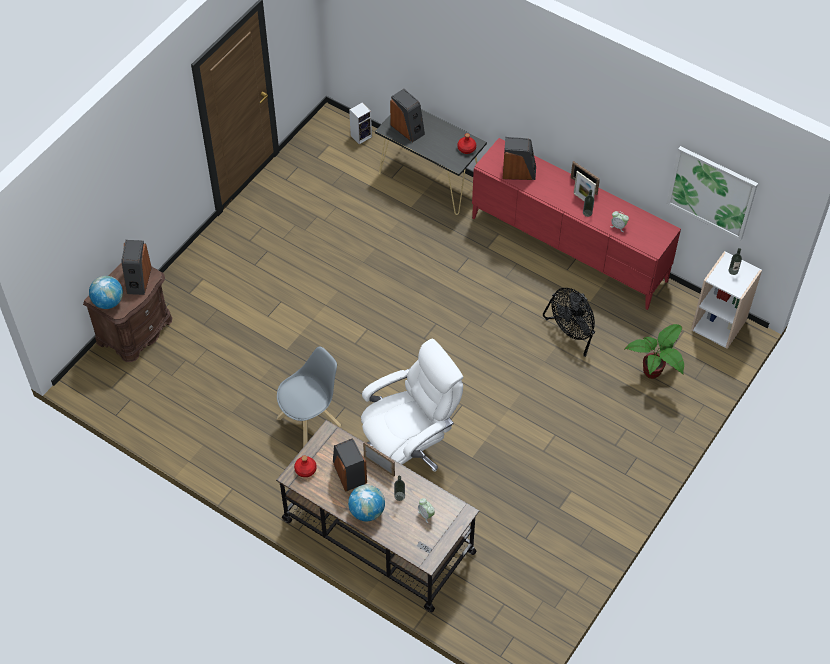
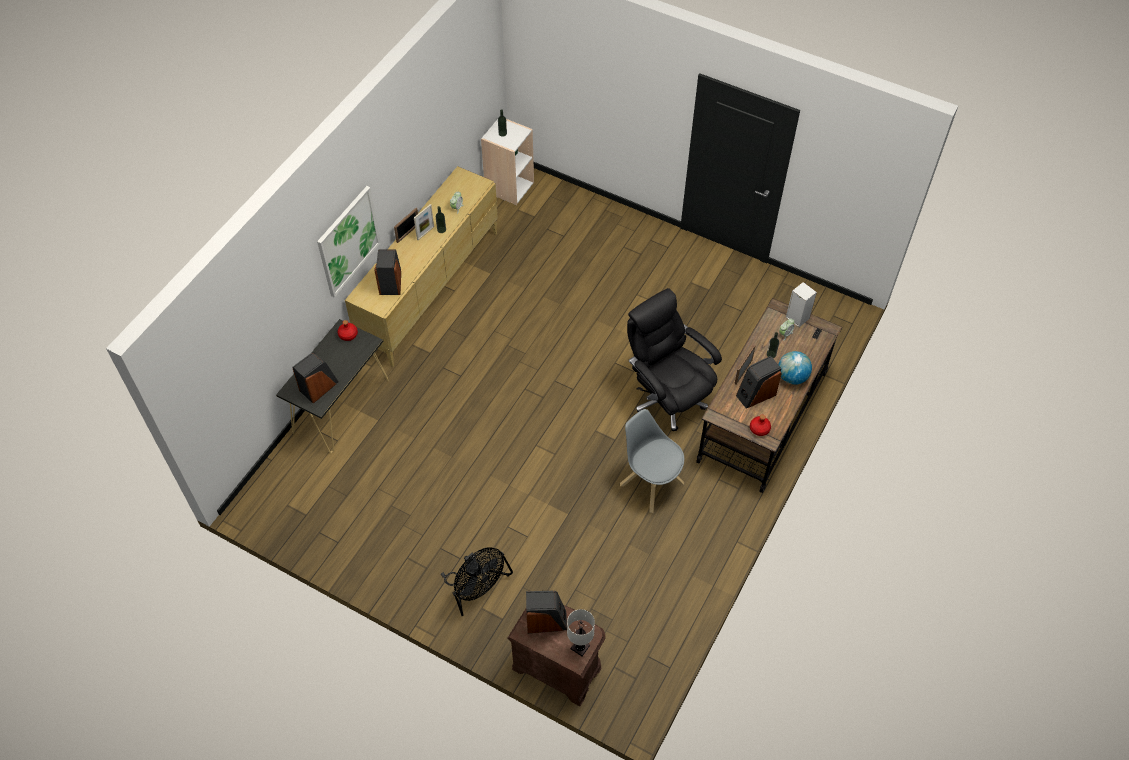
camera: 95 degrees left, 0 degrees up
globe [89,276,123,309] -> white table lamp [567,609,595,656]
speaker [349,103,372,144] -> speaker moved to [786,282,817,327]
white office chair [361,339,463,472] -> black office chair [627,288,722,431]
red cabinet [472,138,681,310] -> beige cabinet [345,166,498,367]
black fan [543,288,595,357] -> black fan moved to [441,547,513,616]
potted plant [625,324,684,379] -> none
picture [667,146,758,241] -> picture moved to [317,186,381,298]

